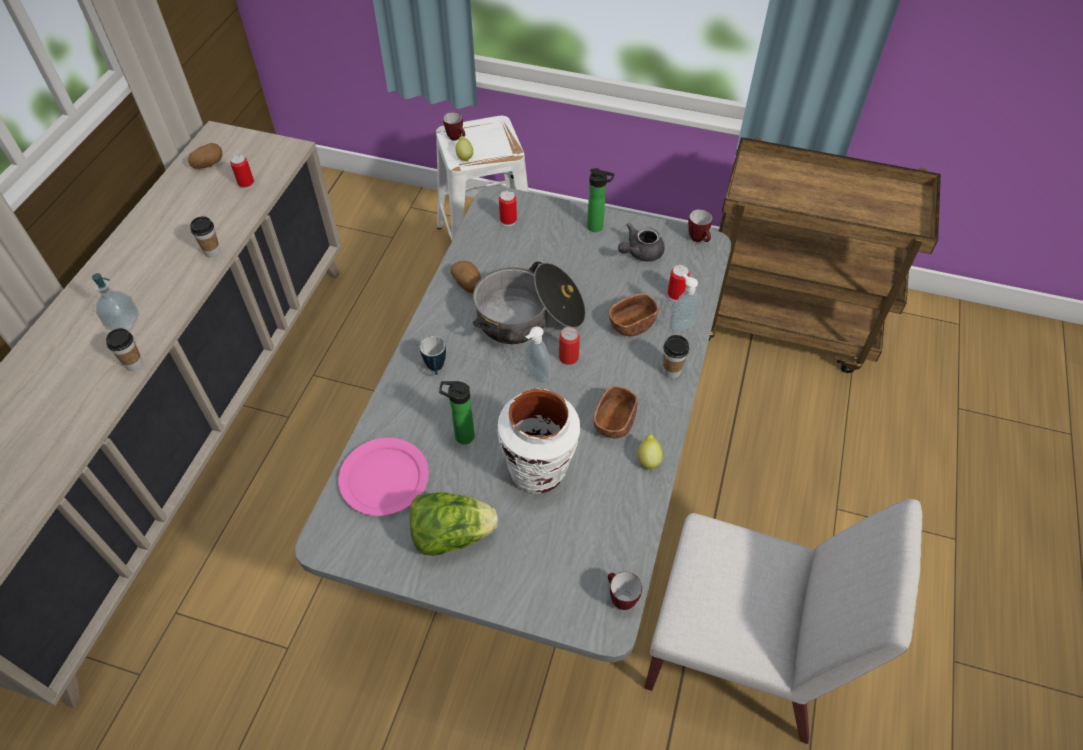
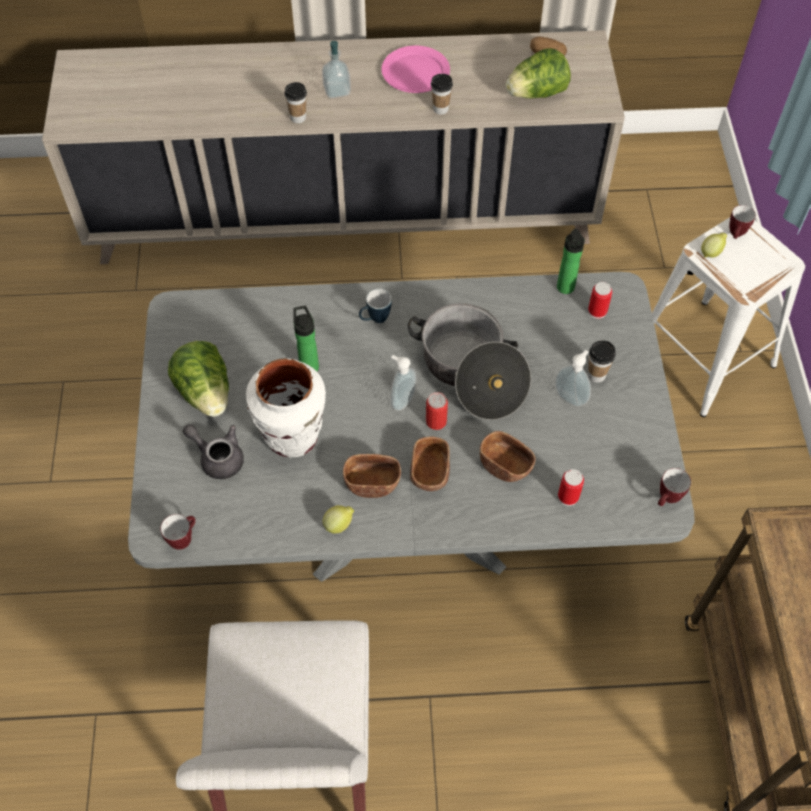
camera: 70 degrees right, 5 degrees up
can [230,154,254,189] -> lettuce [506,48,571,98]
pink plate [338,438,429,516] -> pink plate moved to [381,46,450,93]
potato [450,261,481,293] -> none
bottle [587,168,615,232] -> bottle moved to [557,229,585,294]
grey teapot [618,223,665,262] -> grey teapot moved to [183,424,244,479]
cup [663,335,689,378] -> cup moved to [588,340,616,383]
soap dispenser [669,274,702,332] -> soap dispenser moved to [555,350,591,407]
none -> brown bowl [410,437,450,491]

